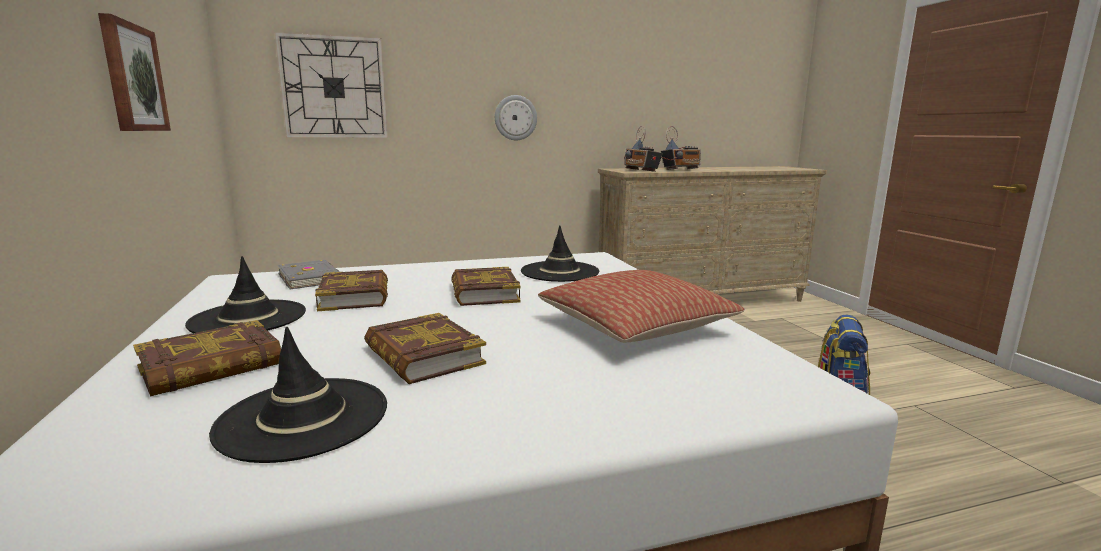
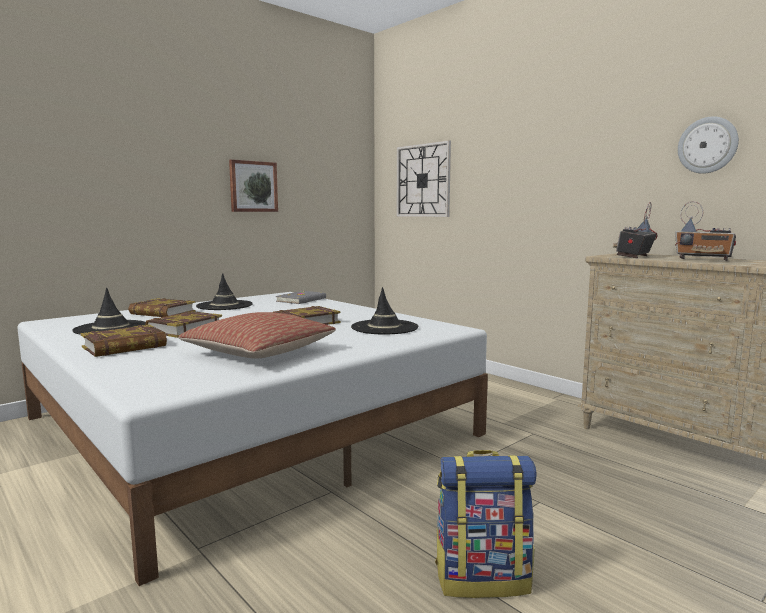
camera: 65 degrees right, 5 degrees down
book [315,270,388,311] -> book moved to [81,324,167,357]
wall clock [495,95,537,140] -> wall clock moved to [678,116,739,174]

